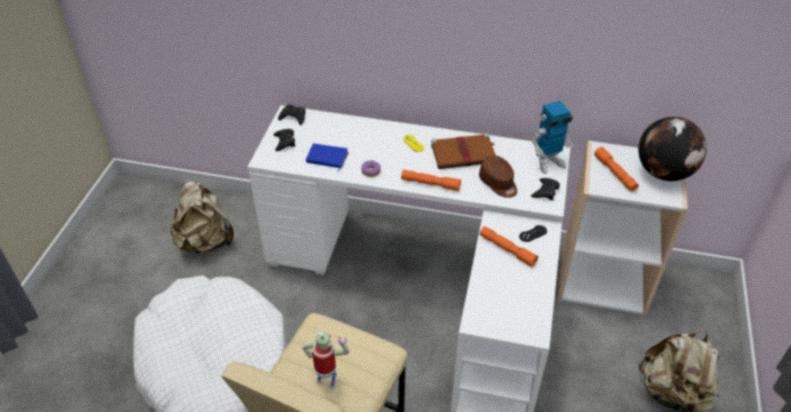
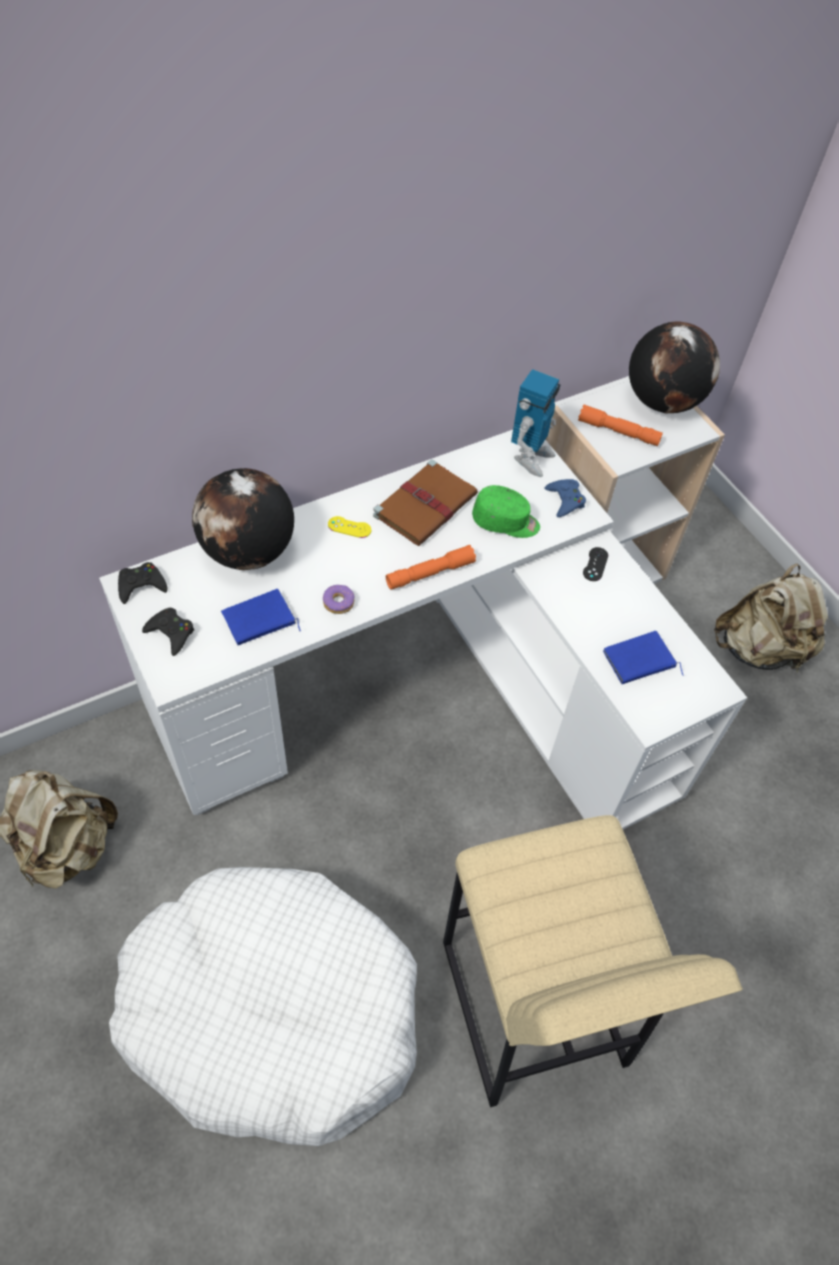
camera: 45 degrees left, 10 degrees up
toy robot [303,331,349,390] -> none
brown cap [479,155,517,198] -> green cap [472,485,540,538]
orange flashlight [480,226,539,267] -> none
black game controller [531,178,560,200] -> blue game controller [545,479,586,517]
none -> globe [192,468,294,570]
none -> blue book [603,631,684,684]

